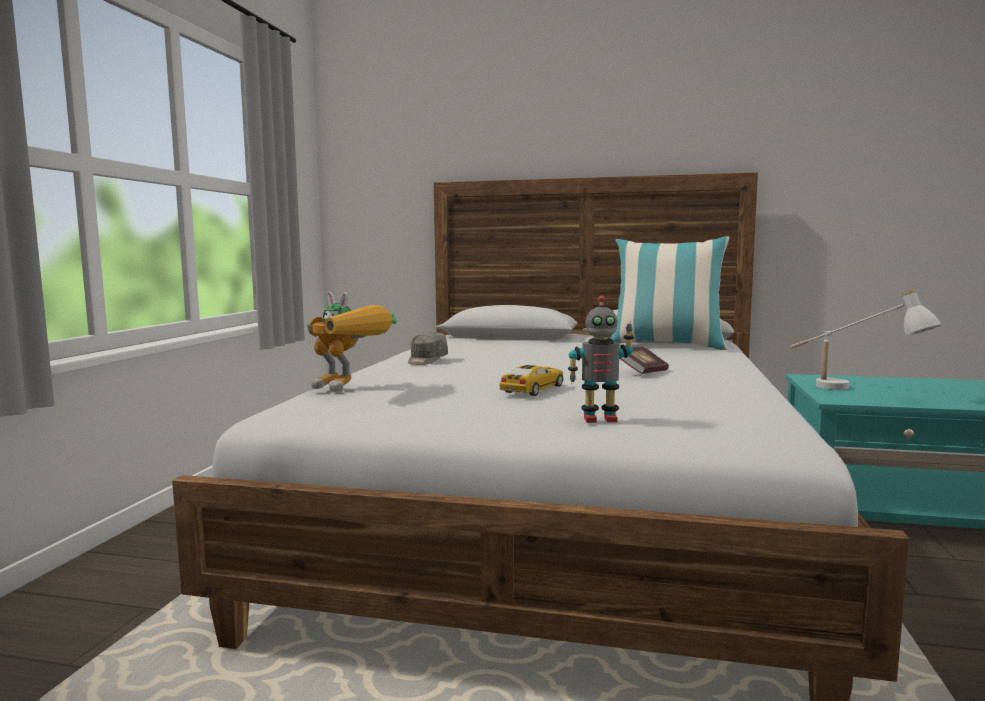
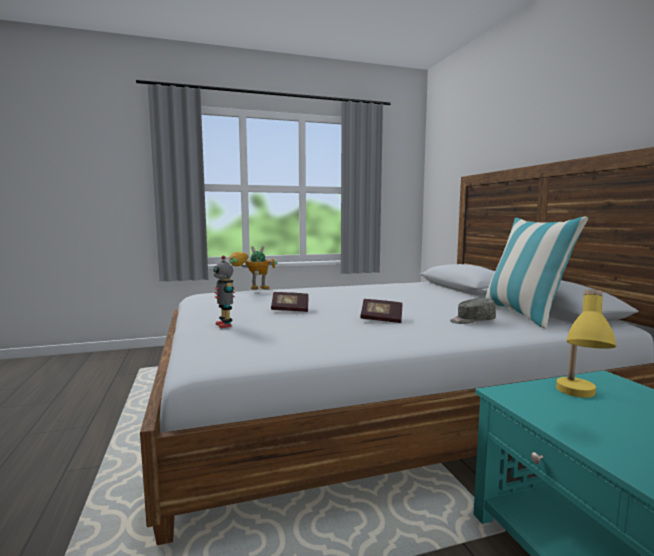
camera: 60 degrees right, 0 degrees up
toy robot [307,292,397,392] -> toy robot turned 90 degrees clockwise [229,246,278,290]
grey cap [408,332,448,365] -> grey cap moved to [450,298,496,324]
toy car [499,365,563,396] -> book [271,292,309,312]
white table lamp [790,289,942,390] -> yellow table lamp [556,289,616,398]

